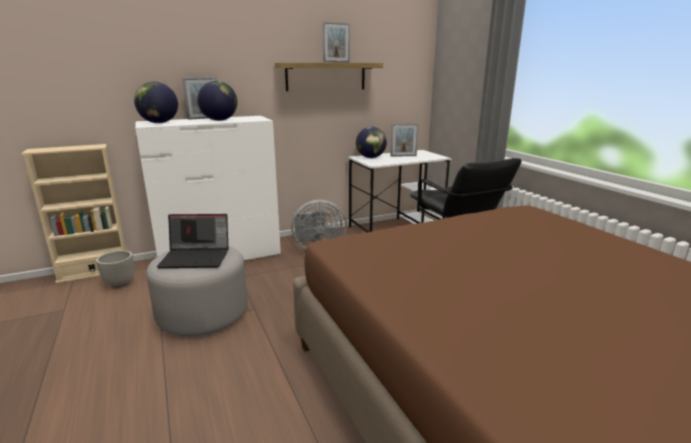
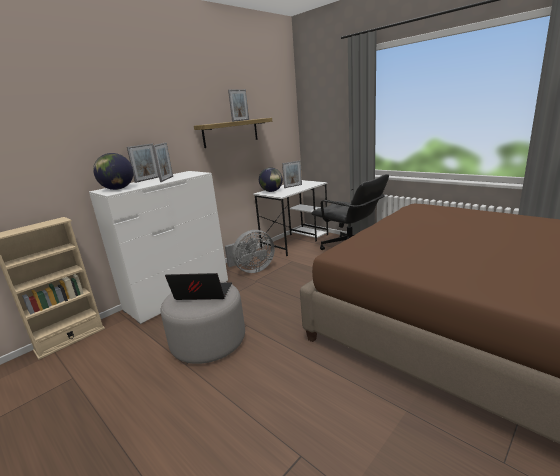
camera: 20 degrees left, 0 degrees up
planter [96,250,134,288] -> none
laptop [157,214,228,268] -> laptop turned 150 degrees counterclockwise [165,273,232,300]
globe [197,81,237,121] -> picture frame [152,142,173,182]

